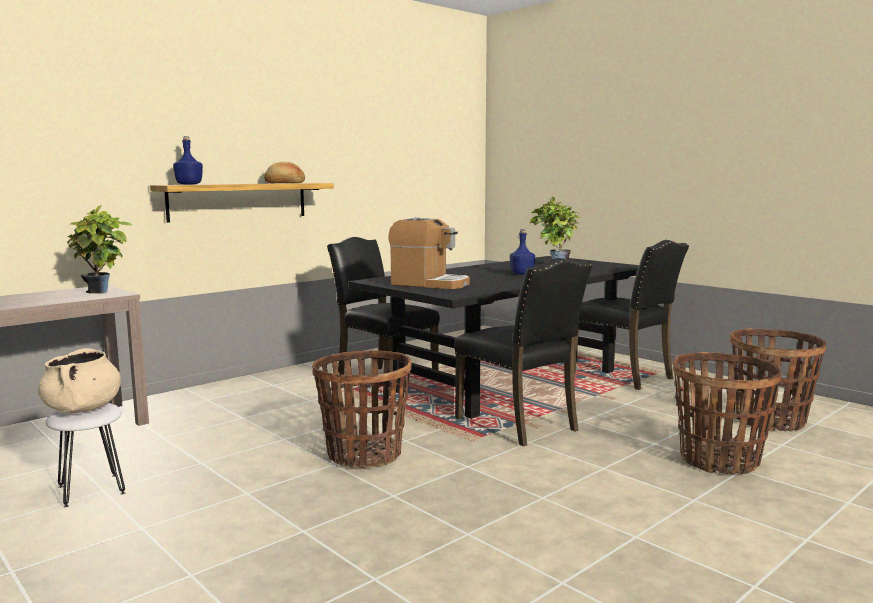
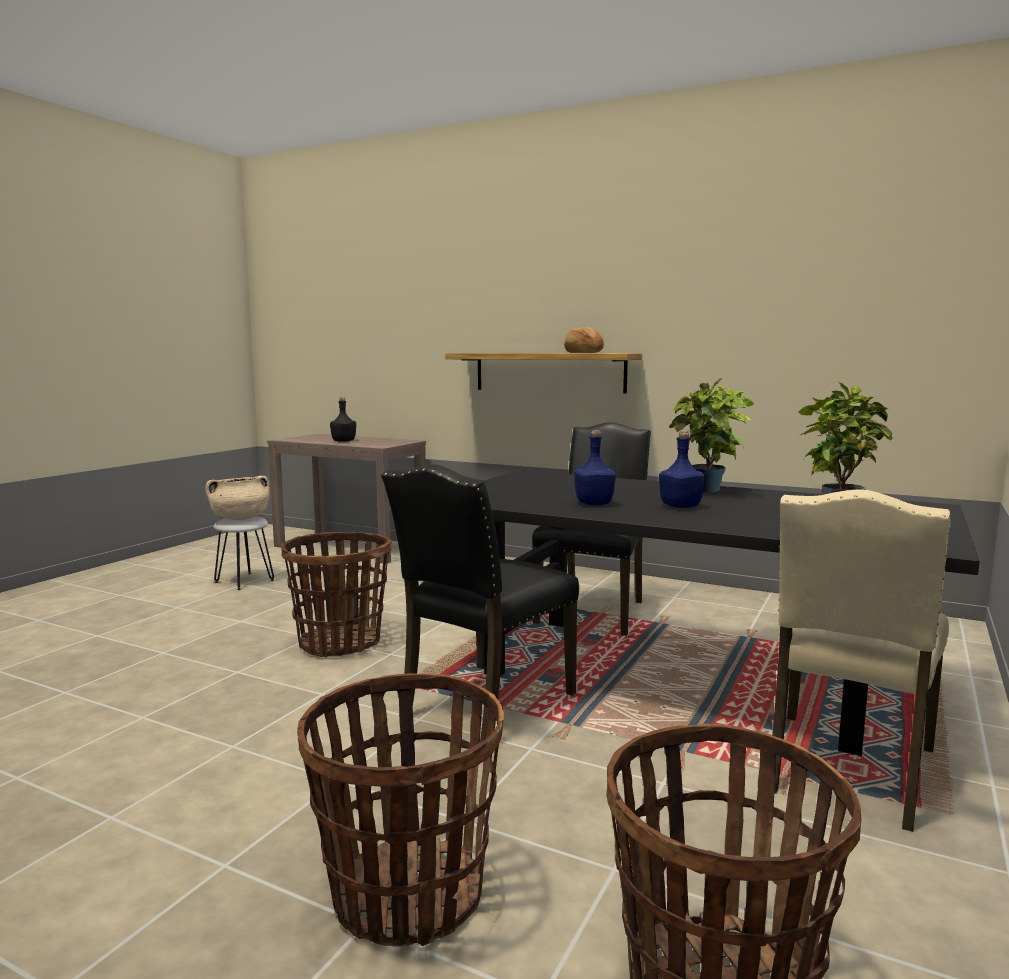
camera: 70 degrees right, 0 degrees up
potted plant [67,205,133,294] -> potted plant moved to [669,378,755,493]
blue bottle [173,136,203,185] -> blue bottle moved to [574,430,616,505]
coffee machine [388,217,470,289] -> none
black chair [574,240,689,390] -> beige chair [772,489,951,832]
none -> black bottle [330,397,356,442]

